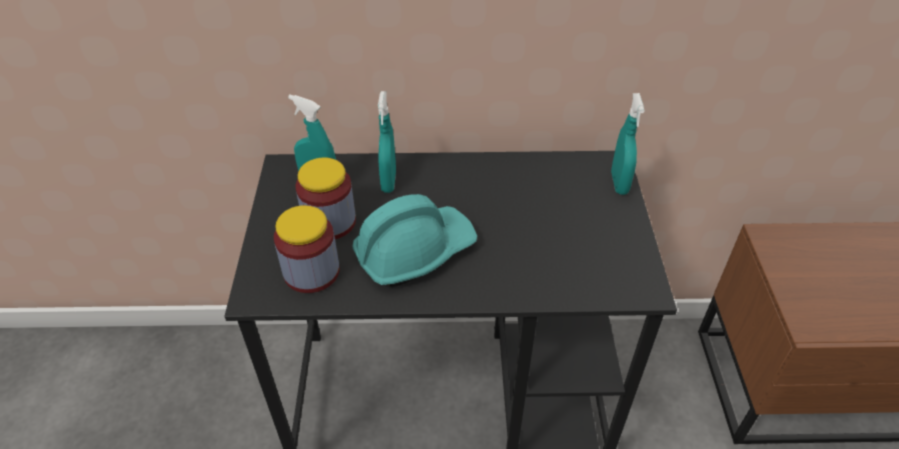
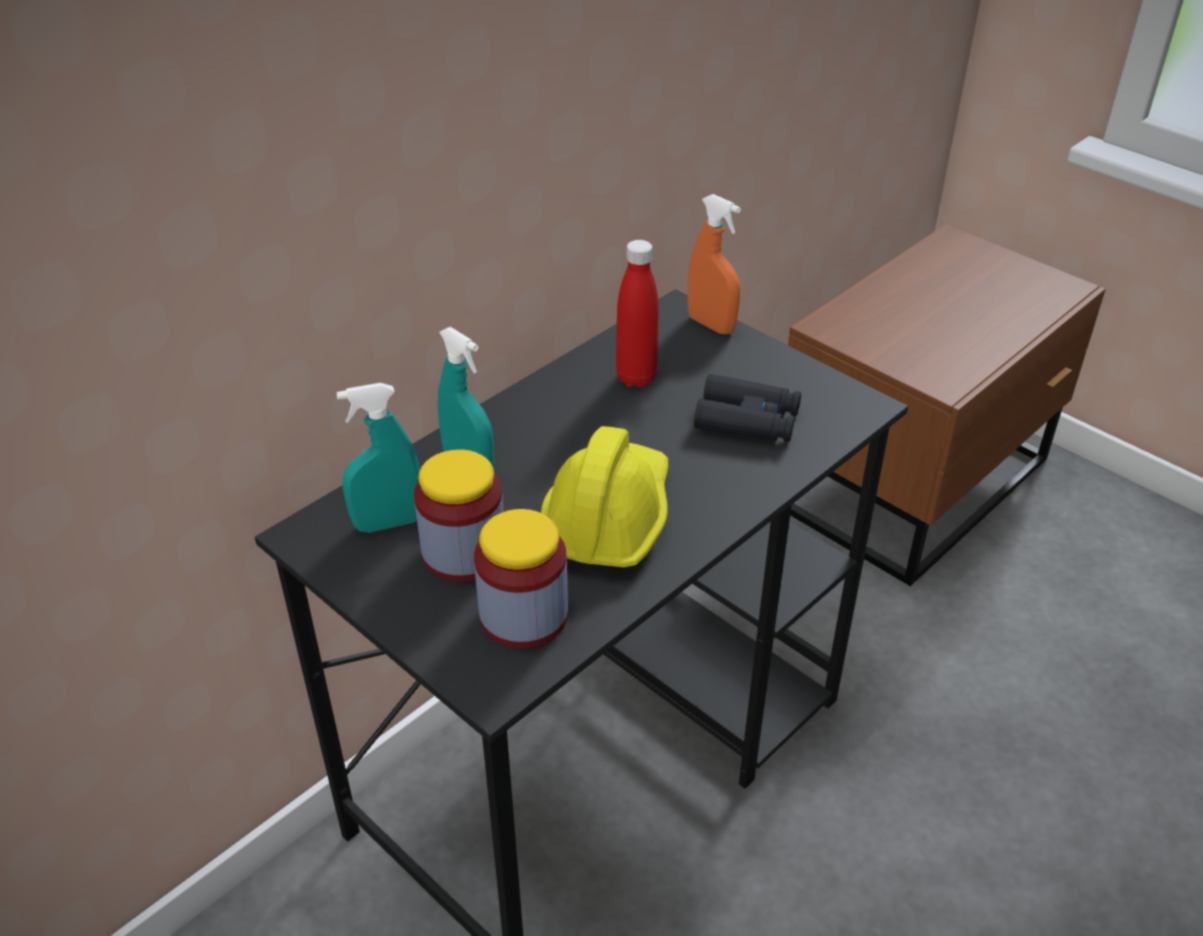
camera: 45 degrees left, 5 degrees down
turquoise hard hat [352,194,477,287] -> yellow hard hat [541,426,668,568]
turquoise spray bottle [611,93,645,195] -> orange spray bottle [688,194,741,334]
none -> red bottle [616,240,659,388]
none -> black binoculars [694,374,801,442]

